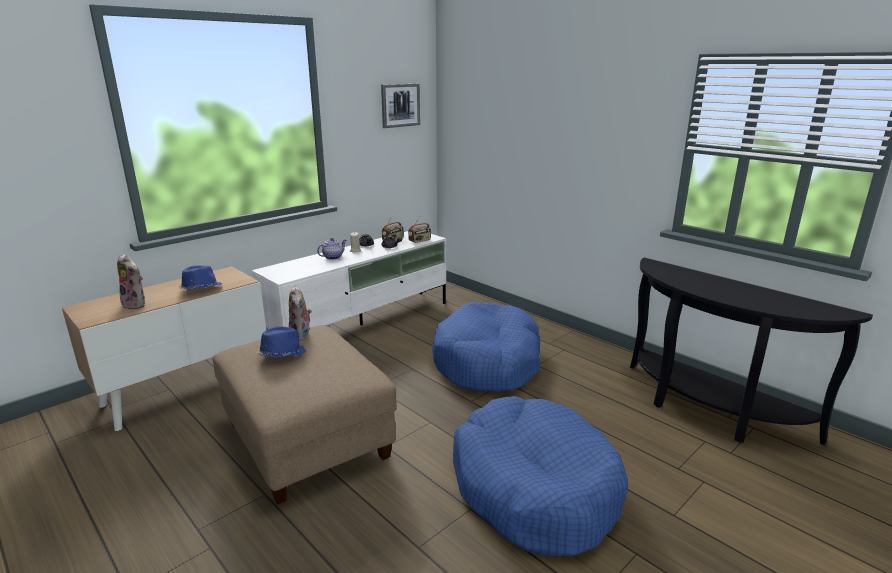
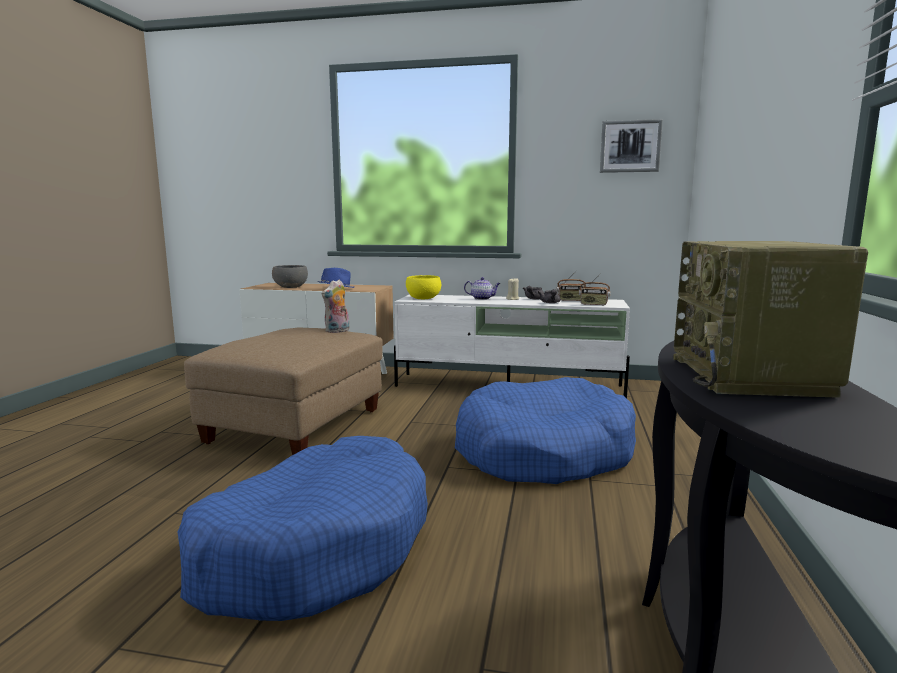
camera: 55 degrees right, 10 degrees down
plush toy [117,254,145,310] -> grey bowl [272,265,308,288]
blue hat [256,326,306,358] -> none
none -> yellow bowl [406,275,441,299]
none -> radio [673,241,868,398]

